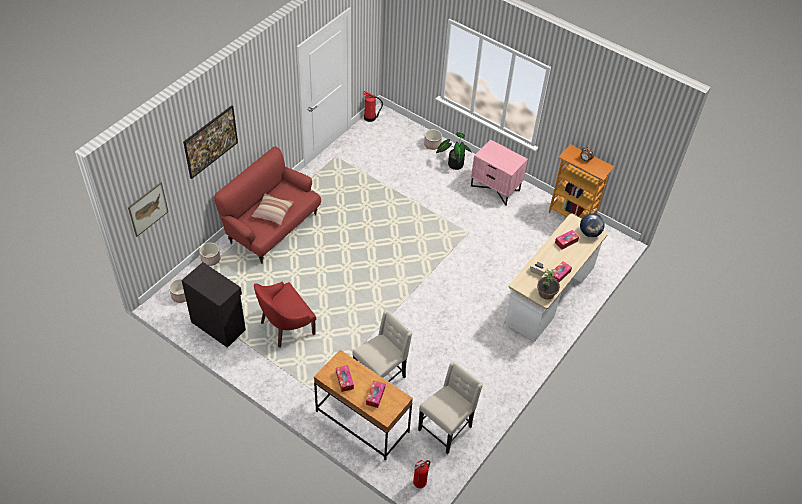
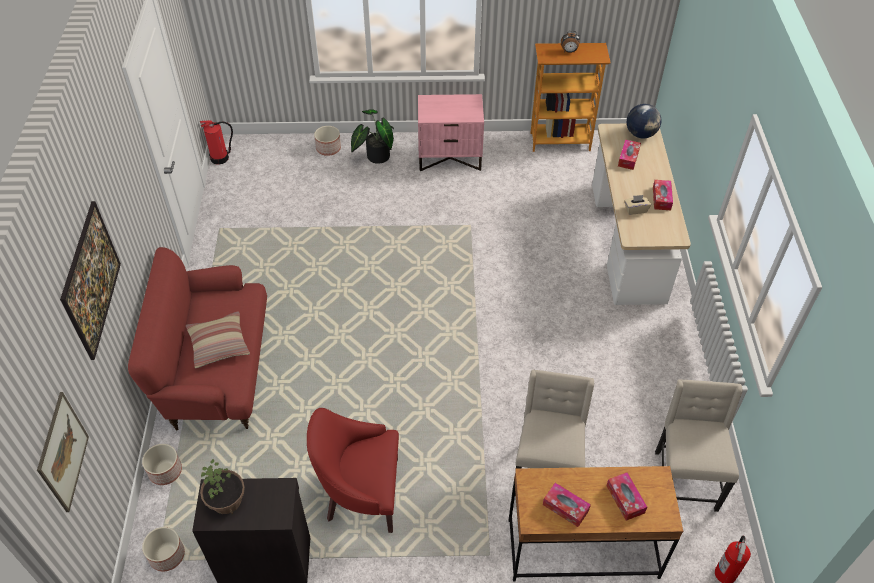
camera: 35 degrees left, 0 degrees up
red armchair [254,282,316,348] -> red armchair turned 75 degrees clockwise [307,408,399,533]
potted plant [537,269,560,300] -> potted plant moved to [200,459,245,514]

